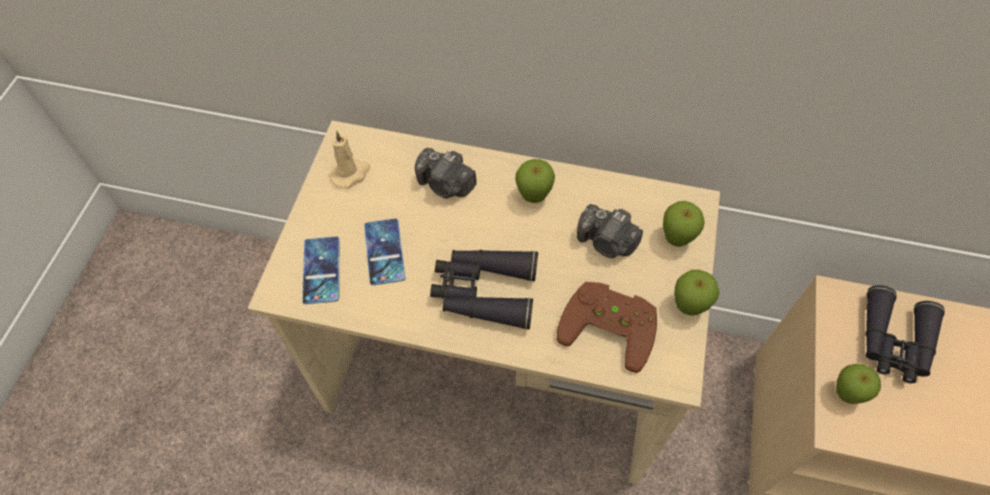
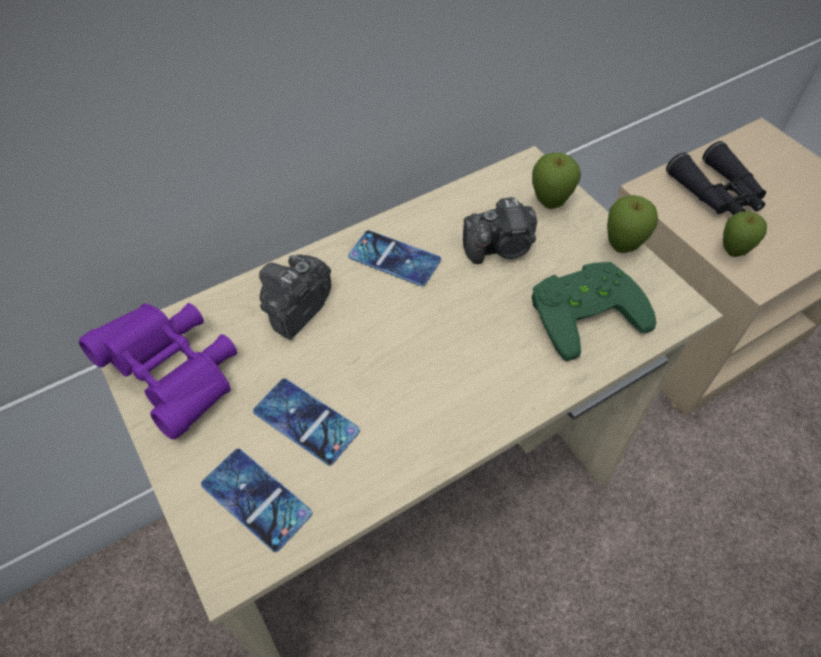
camera: 45 degrees left, 5 degrees down
beige candle [329,131,370,188] -> purple binoculars [79,303,237,439]
camera [415,148,477,199] -> camera turned 135 degrees clockwise [259,255,331,339]
black binoculars [430,250,538,330] -> none
apple [515,159,555,203] -> phone [348,230,441,286]
brown game controller [557,282,657,373] -> green game controller [532,262,656,361]

